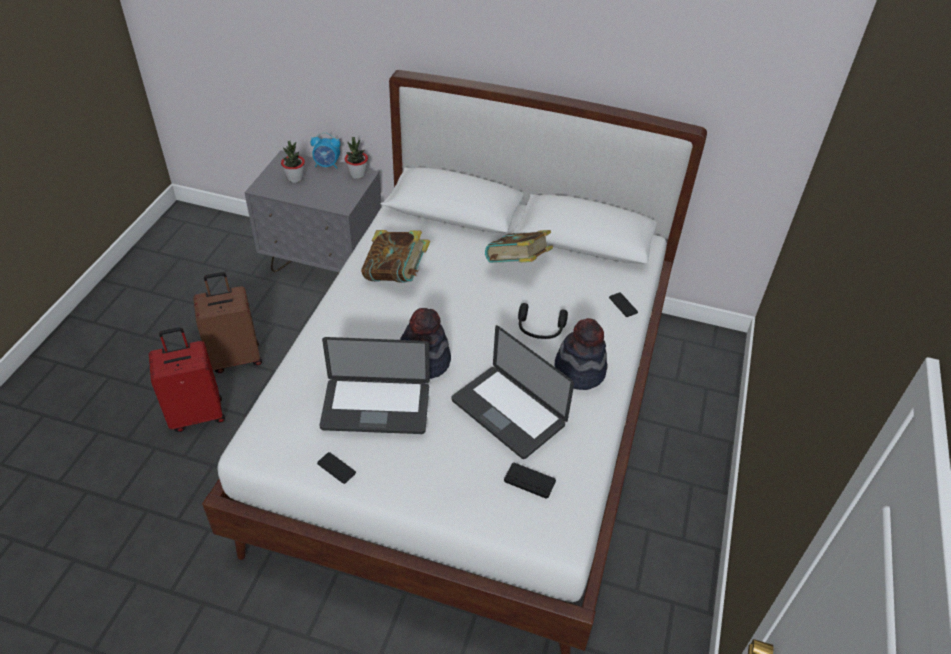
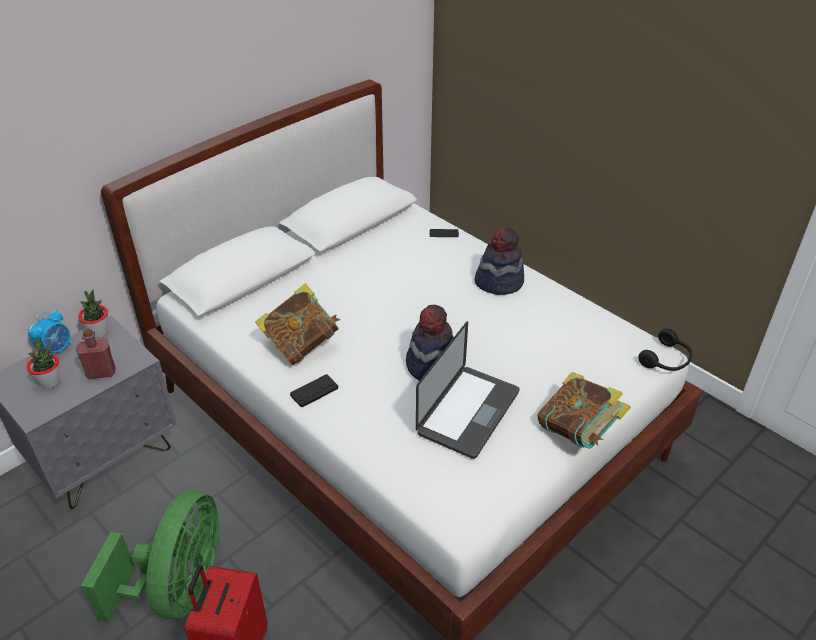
camera: 60 degrees left, 5 degrees down
brown suitcase [193,272,262,373] -> green fan [81,491,219,622]
phone [317,452,356,484] -> none
laptop [452,325,574,459] -> none
book [485,230,553,263] -> book moved to [537,372,631,449]
black game controller [504,463,556,499] -> black game controller moved to [290,375,338,407]
black headphones [518,303,568,339] -> black headphones moved to [638,329,692,371]
none -> red bottle [76,328,116,379]

